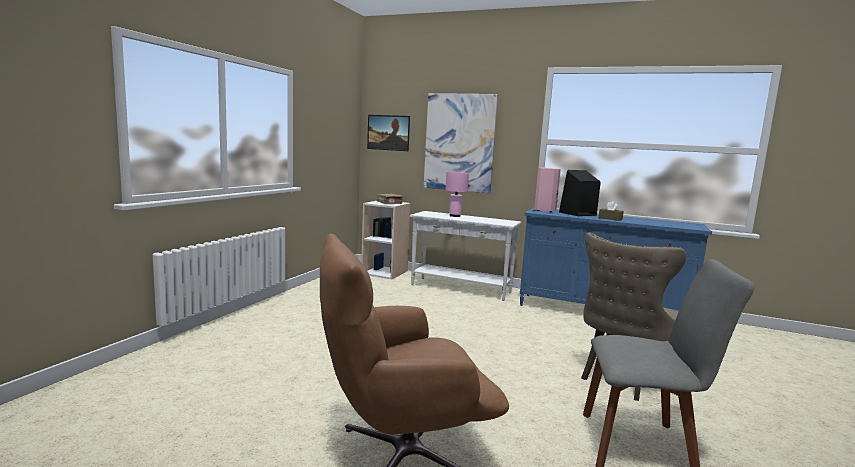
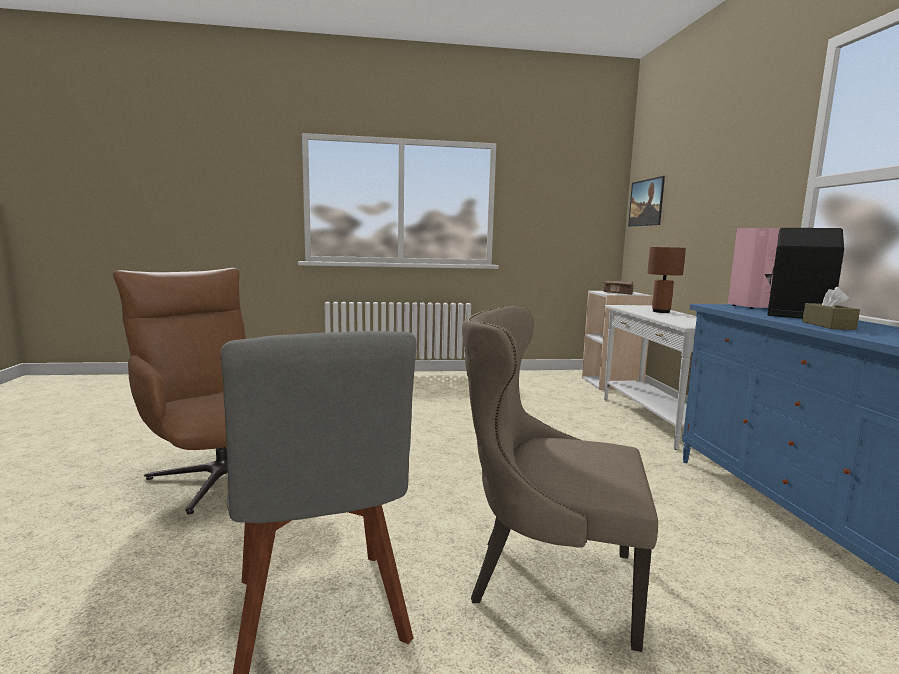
camera: 60 degrees right, 0 degrees up
picture [424,93,498,193] -> none
pink table lamp [446,172,469,217] -> brown table lamp [648,247,686,313]

